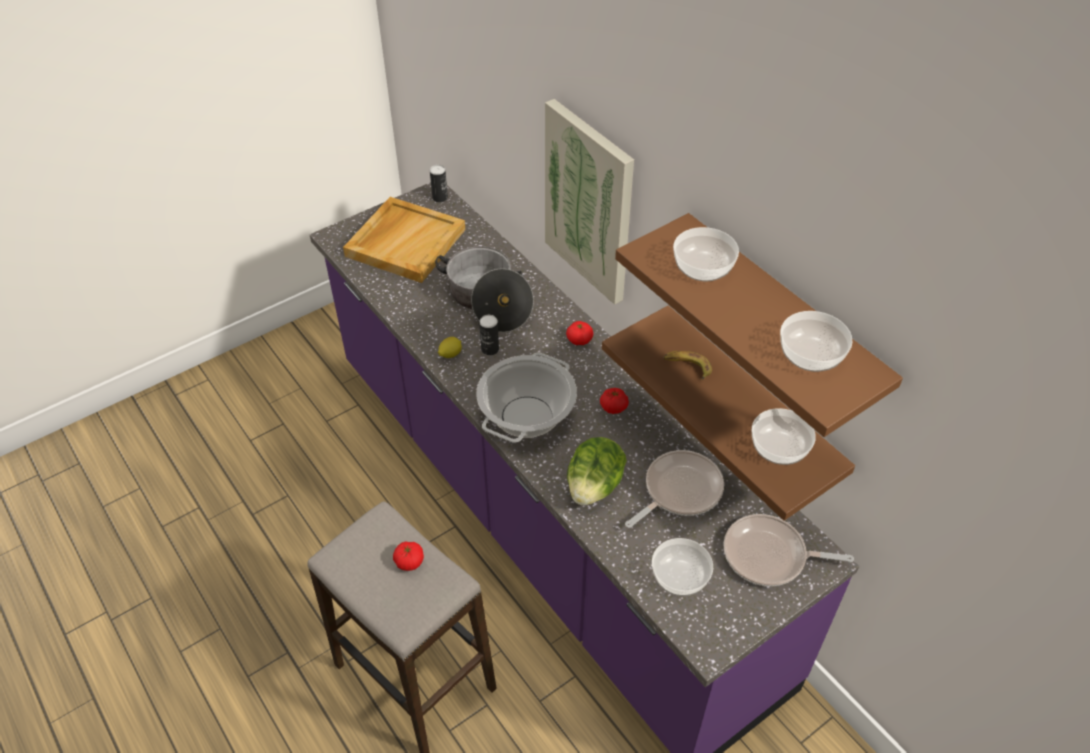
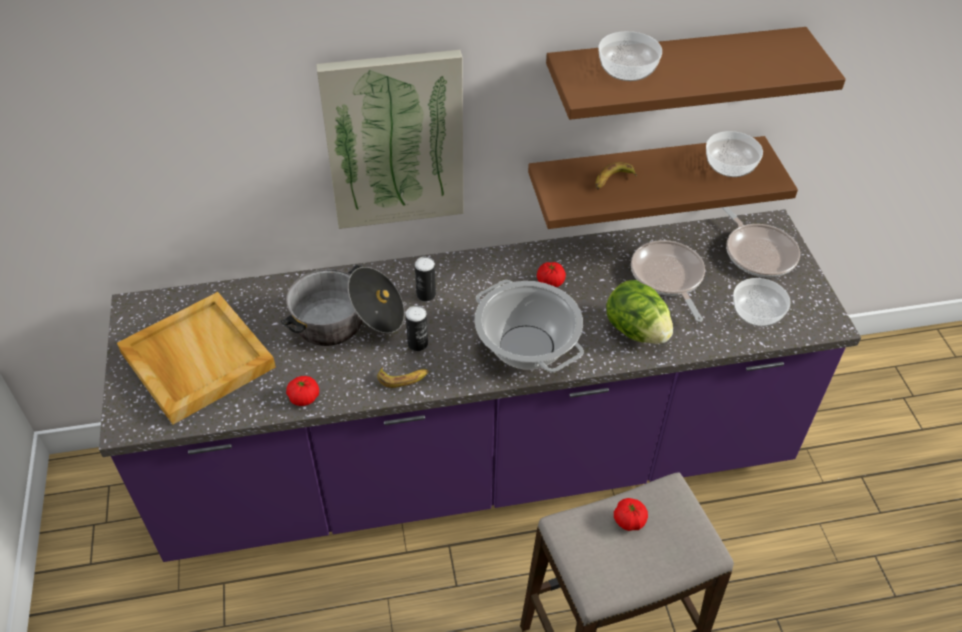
camera: 65 degrees left, 0 degrees up
can [430,165,448,202] -> can moved to [415,257,436,301]
lemon [438,337,462,358] -> banana [377,367,429,388]
tomato [566,321,593,345] -> tomato moved to [286,376,319,406]
frying pan [723,514,854,587] -> frying pan turned 60 degrees counterclockwise [721,207,800,277]
bowl [780,311,852,372] -> none

